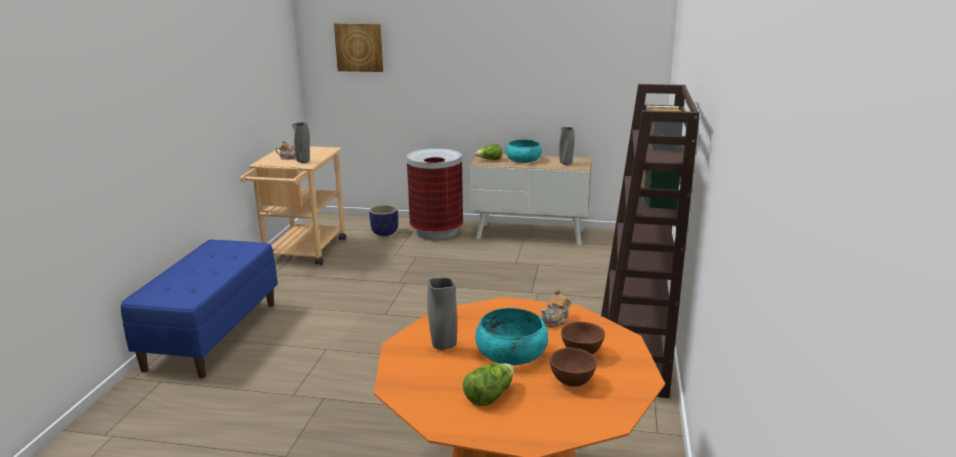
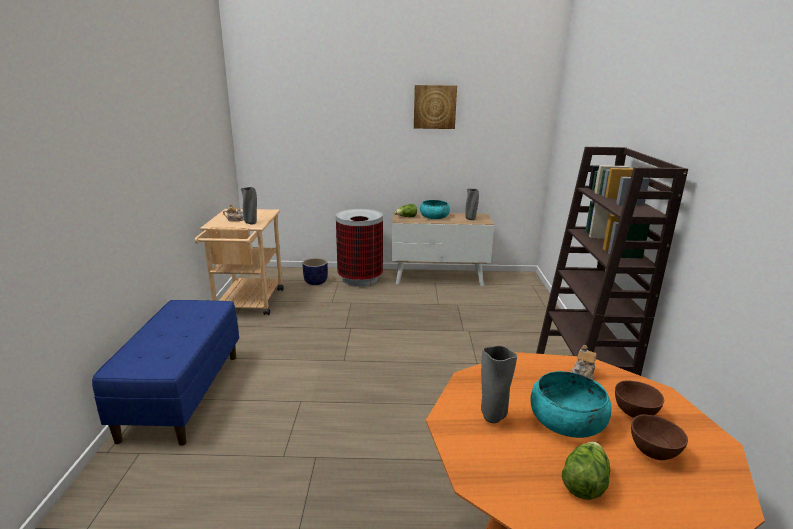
camera: 10 degrees left, 0 degrees up
picture [334,23,383,72] -> picture moved to [414,85,457,129]

